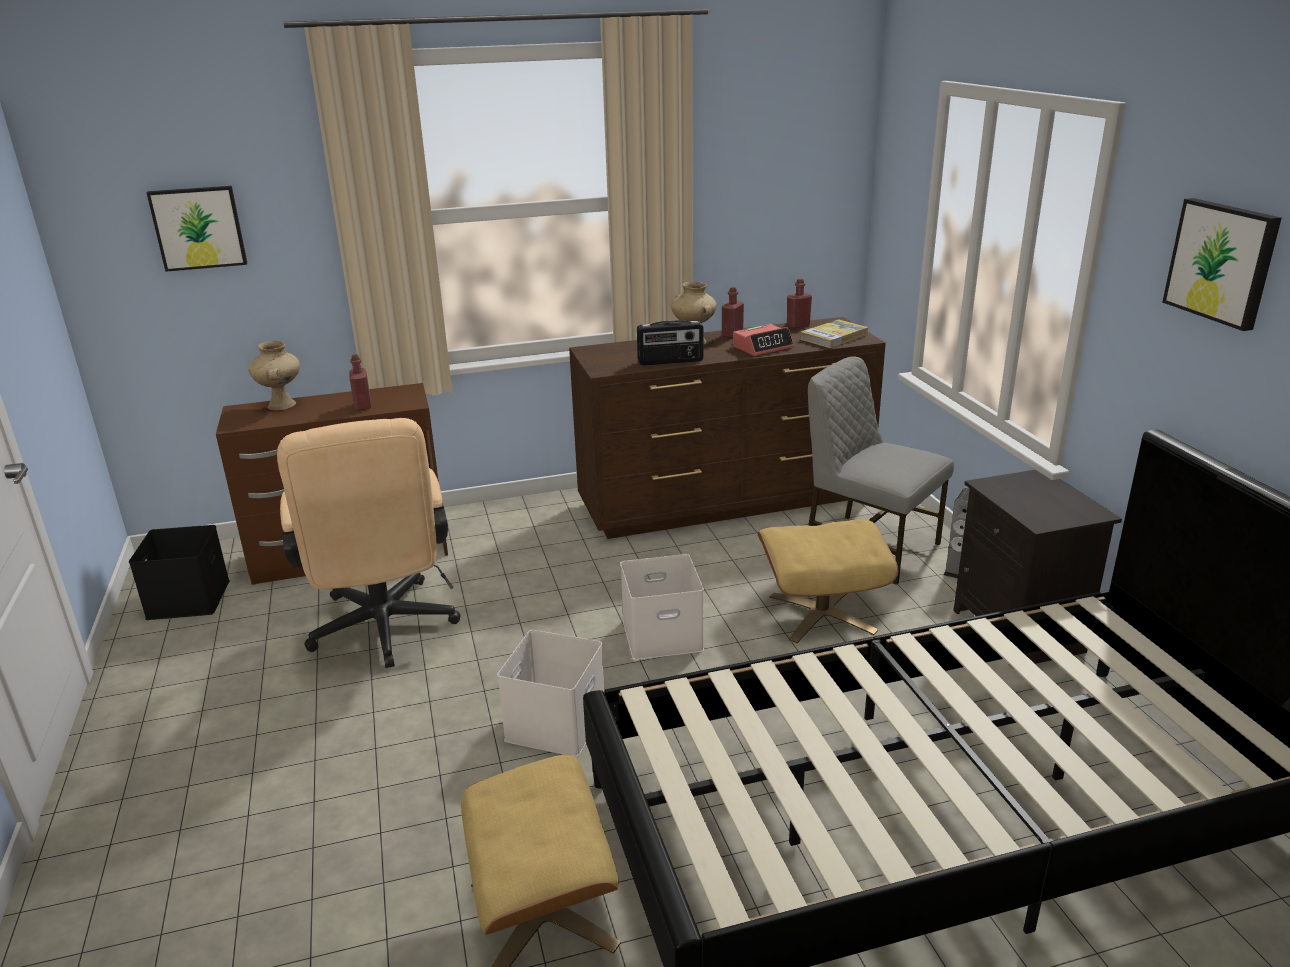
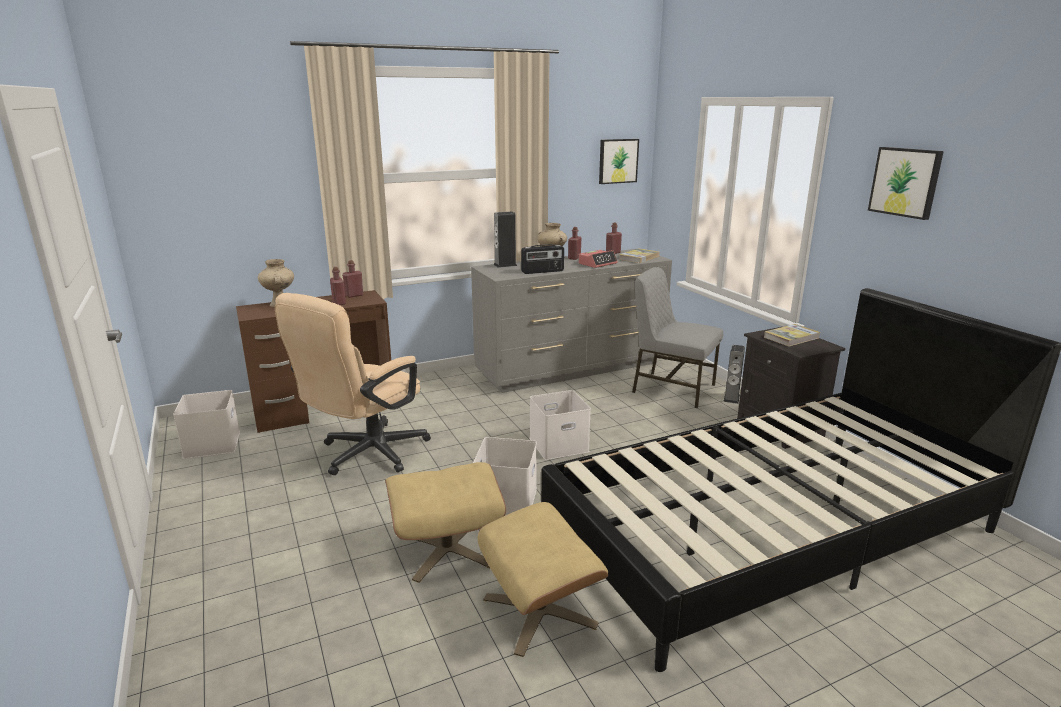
camera: 10 degrees left, 5 degrees down
black storage box [129,525,230,620] -> white storage box [173,390,240,459]
picture [147,186,247,272] -> picture moved to [599,139,639,184]
beige office chair [277,418,461,668] -> beige office chair turned 60 degrees clockwise [275,293,431,475]
brown dresser [569,317,886,539] -> grey dresser [471,249,672,393]
beige ottoman [758,519,898,643] -> beige ottoman moved to [385,462,506,583]
none -> red bottle [342,260,363,298]
none -> speaker [494,211,517,268]
none -> book [764,324,820,347]

